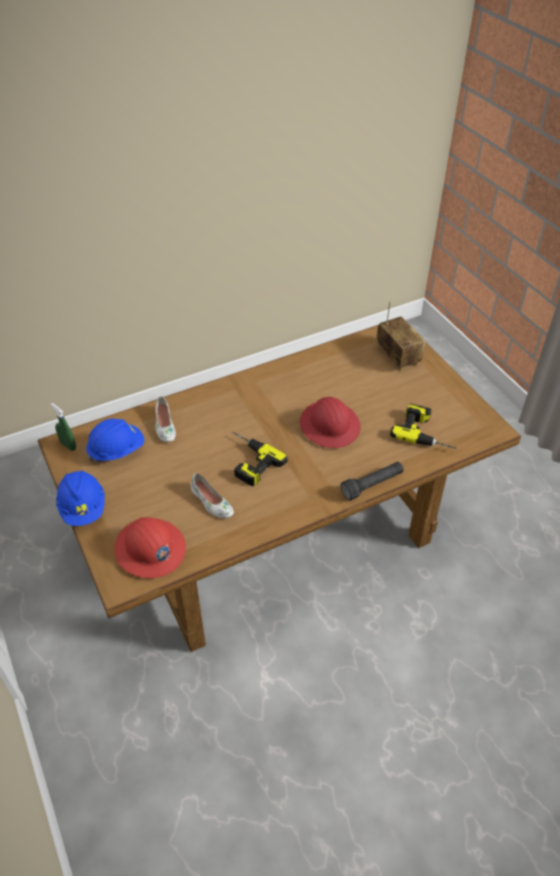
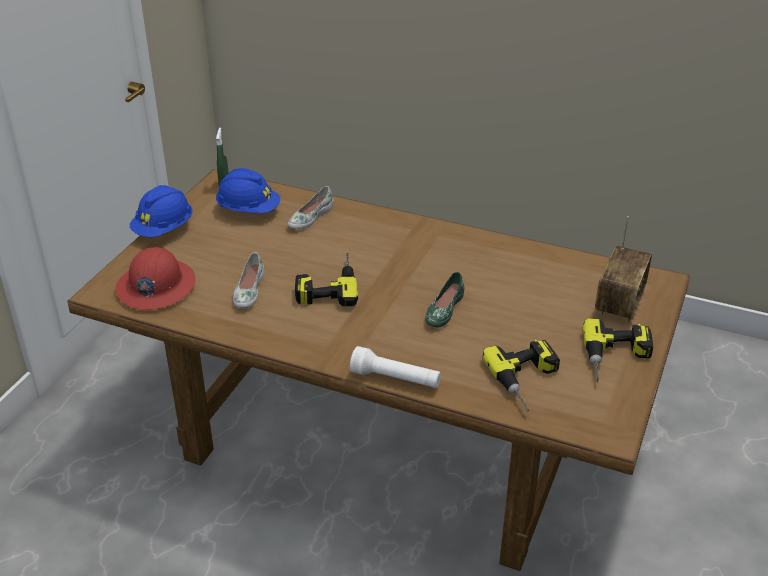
camera: 50 degrees right, 10 degrees down
red hard hat [300,397,360,448] -> green shoe [425,272,464,328]
black flashlight [341,462,403,501] -> white flashlight [350,346,441,388]
none -> power drill [583,318,653,382]

